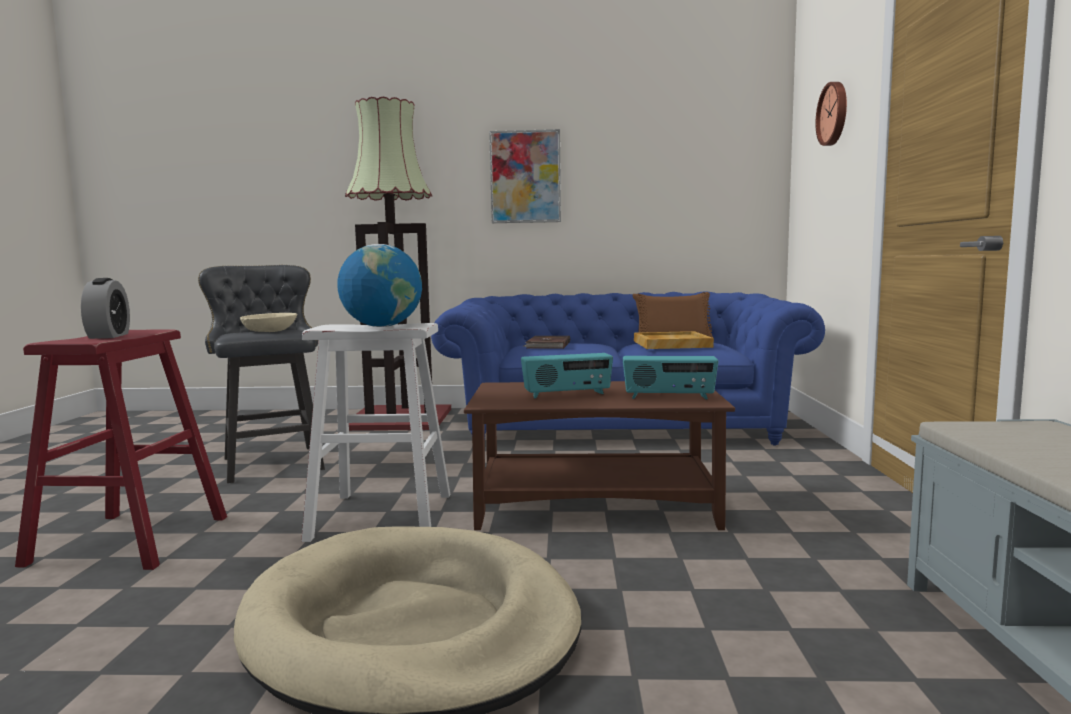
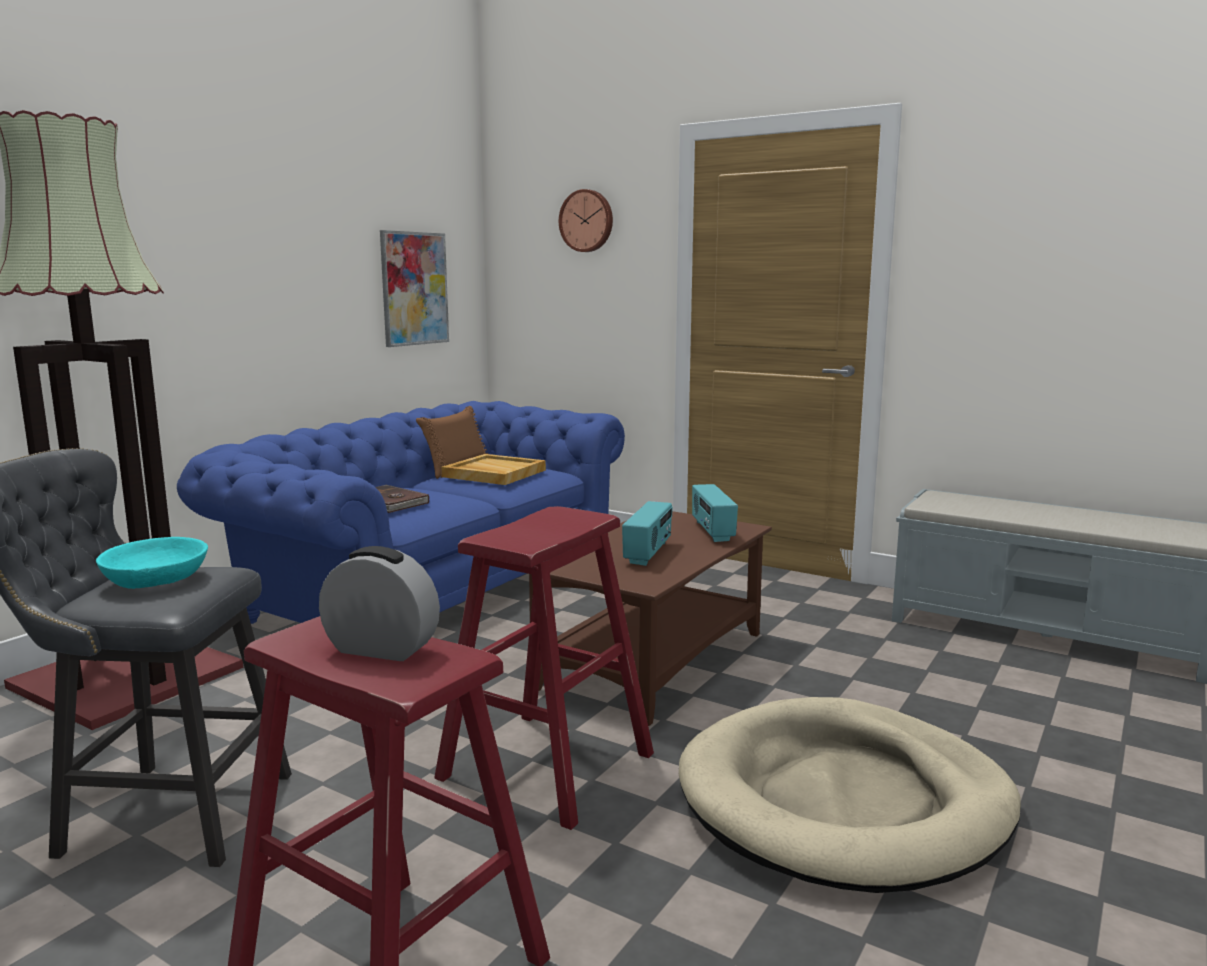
camera: 60 degrees left, 5 degrees up
beige bowl [240,313,297,332] -> turquoise bowl [96,537,208,589]
white stool [301,323,450,542] -> red stool [434,506,654,830]
globe [337,244,422,327] -> none
picture [489,129,561,223] -> picture moved to [380,230,449,347]
radio [623,356,718,399] -> radio turned 135 degrees clockwise [692,484,738,542]

